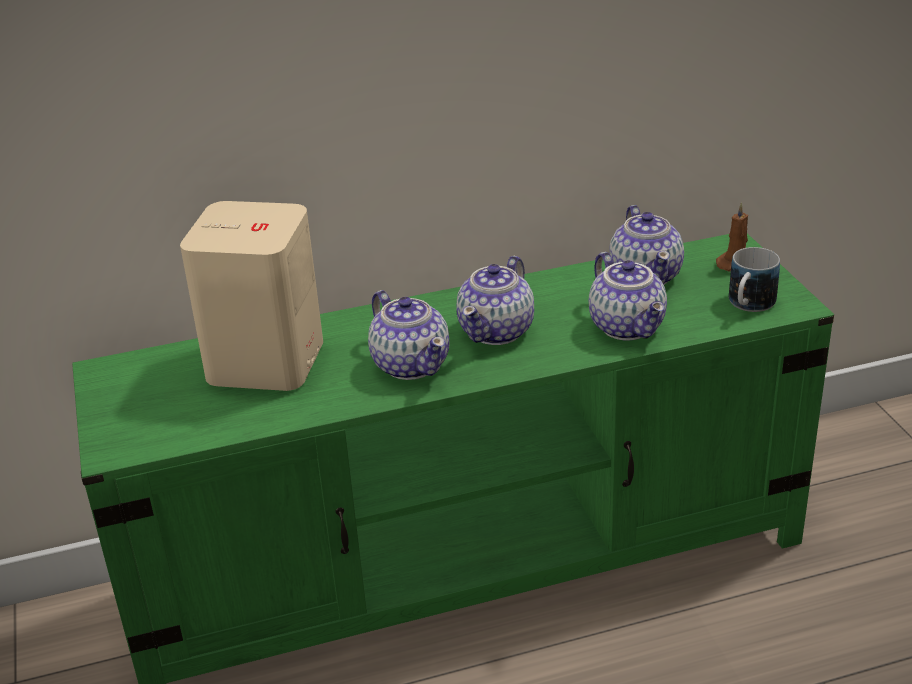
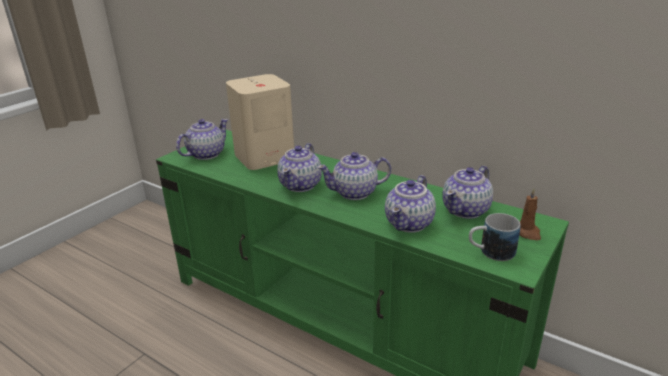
camera: 50 degrees right, 5 degrees down
none -> teapot [176,119,228,160]

